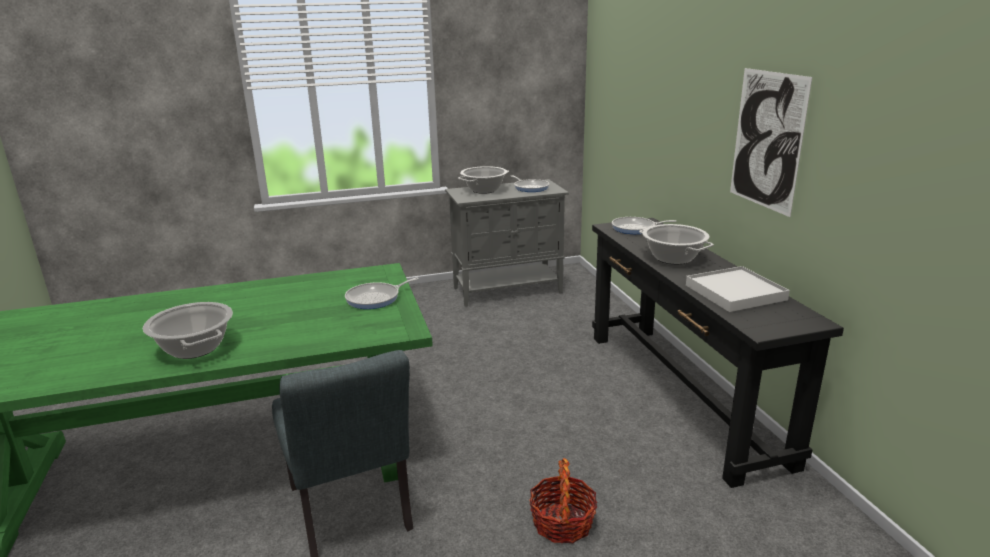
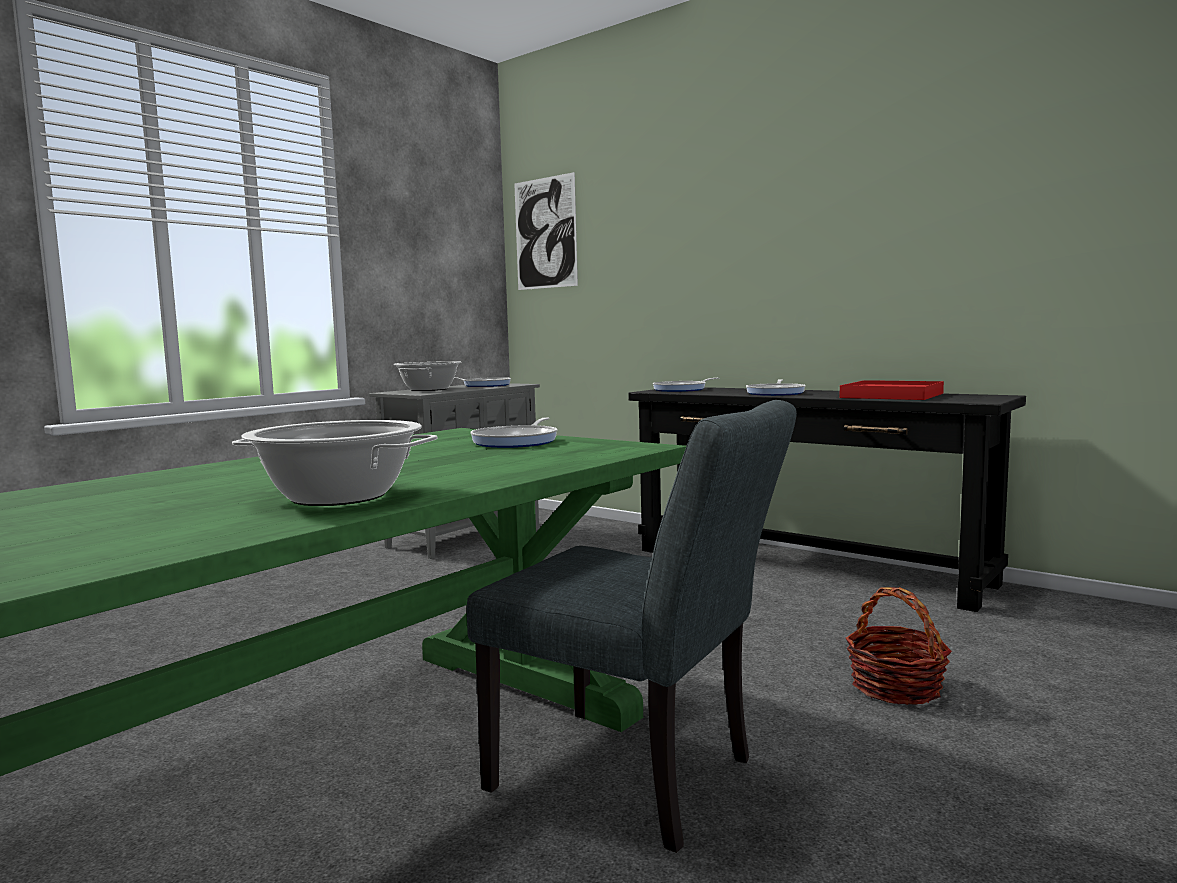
camera: 35 degrees left, 15 degrees down
cooking pot [639,224,714,264] -> frying pan [746,379,806,396]
white tray [686,266,790,312] -> red tray [840,380,944,400]
picture [730,68,812,217] -> picture moved to [514,172,578,290]

